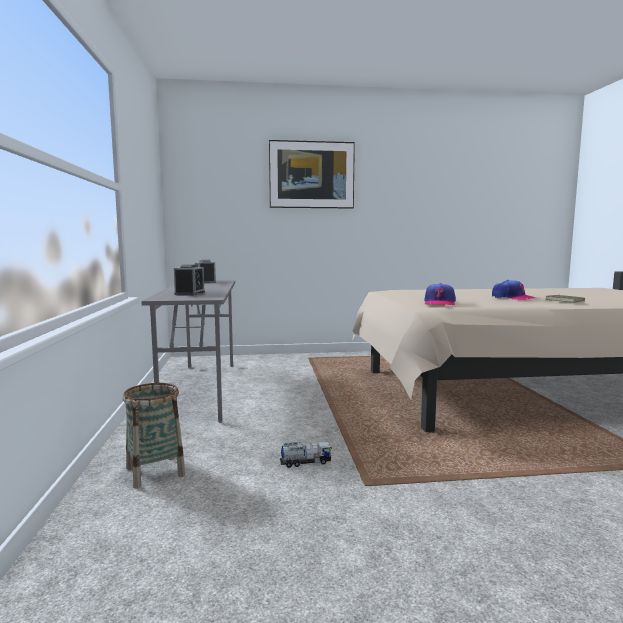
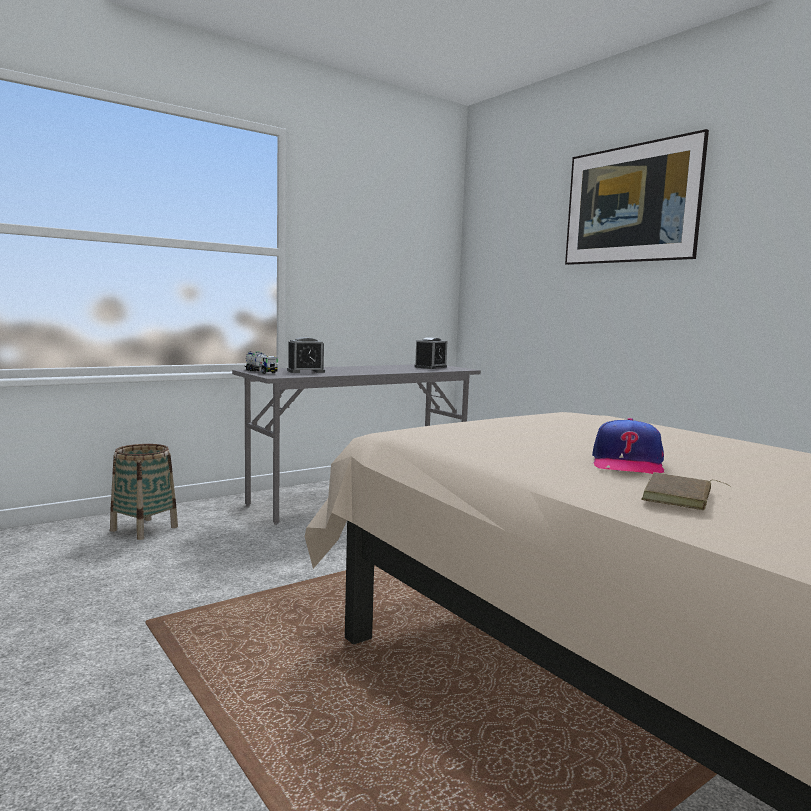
camera: 60 degrees right, 0 degrees up
toy truck [280,441,331,468] -> toy truck moved to [244,351,278,374]
cap [424,283,456,306] -> none

